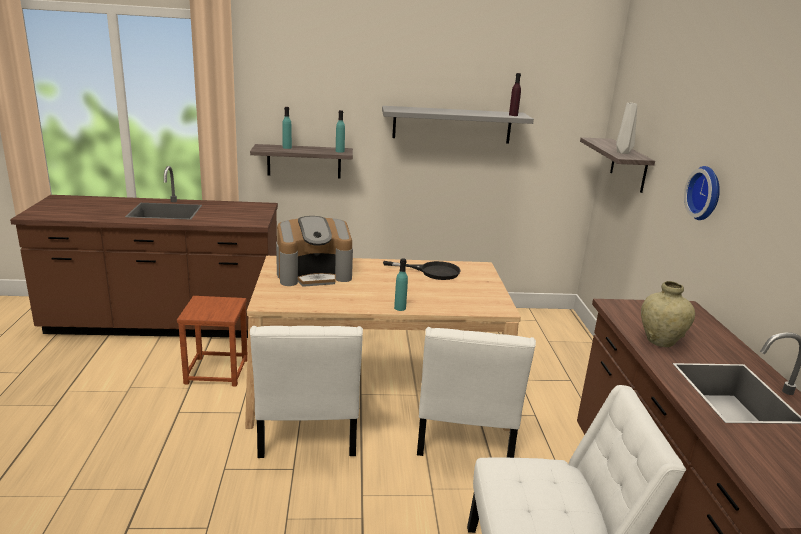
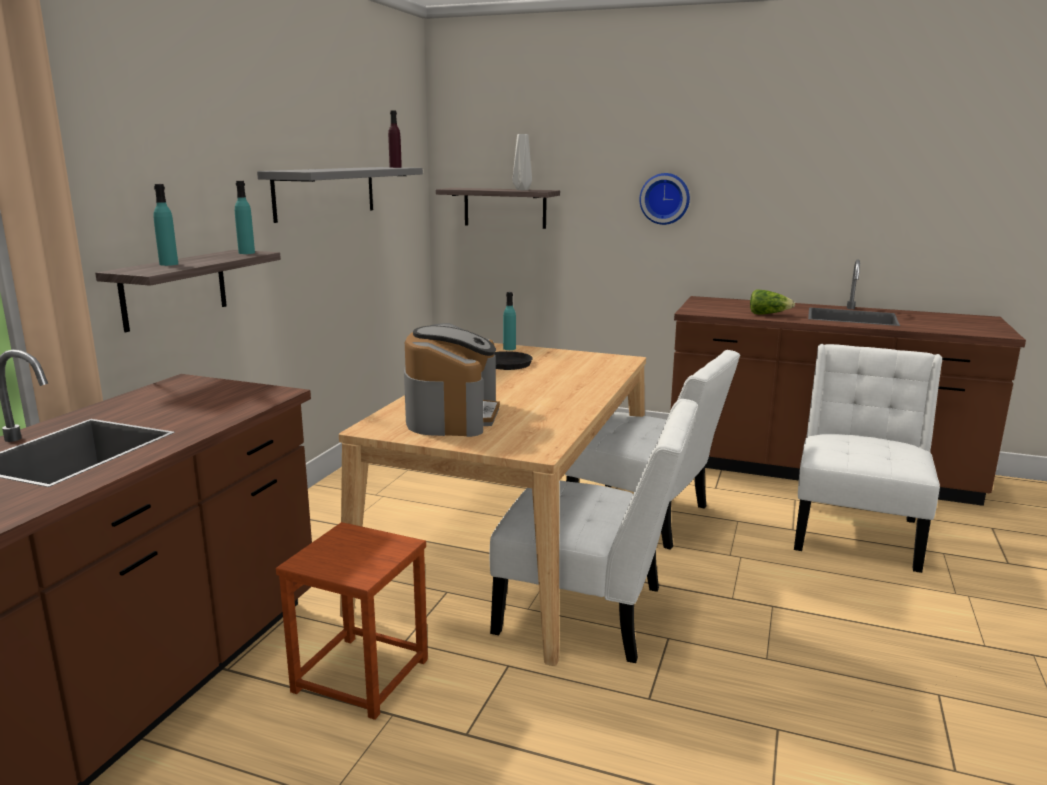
camera: 65 degrees left, 5 degrees down
turquoise bottle [394,259,408,311] -> turquoise bottle moved to [503,292,516,350]
beige vase [641,281,695,347] -> lettuce [750,289,795,315]

